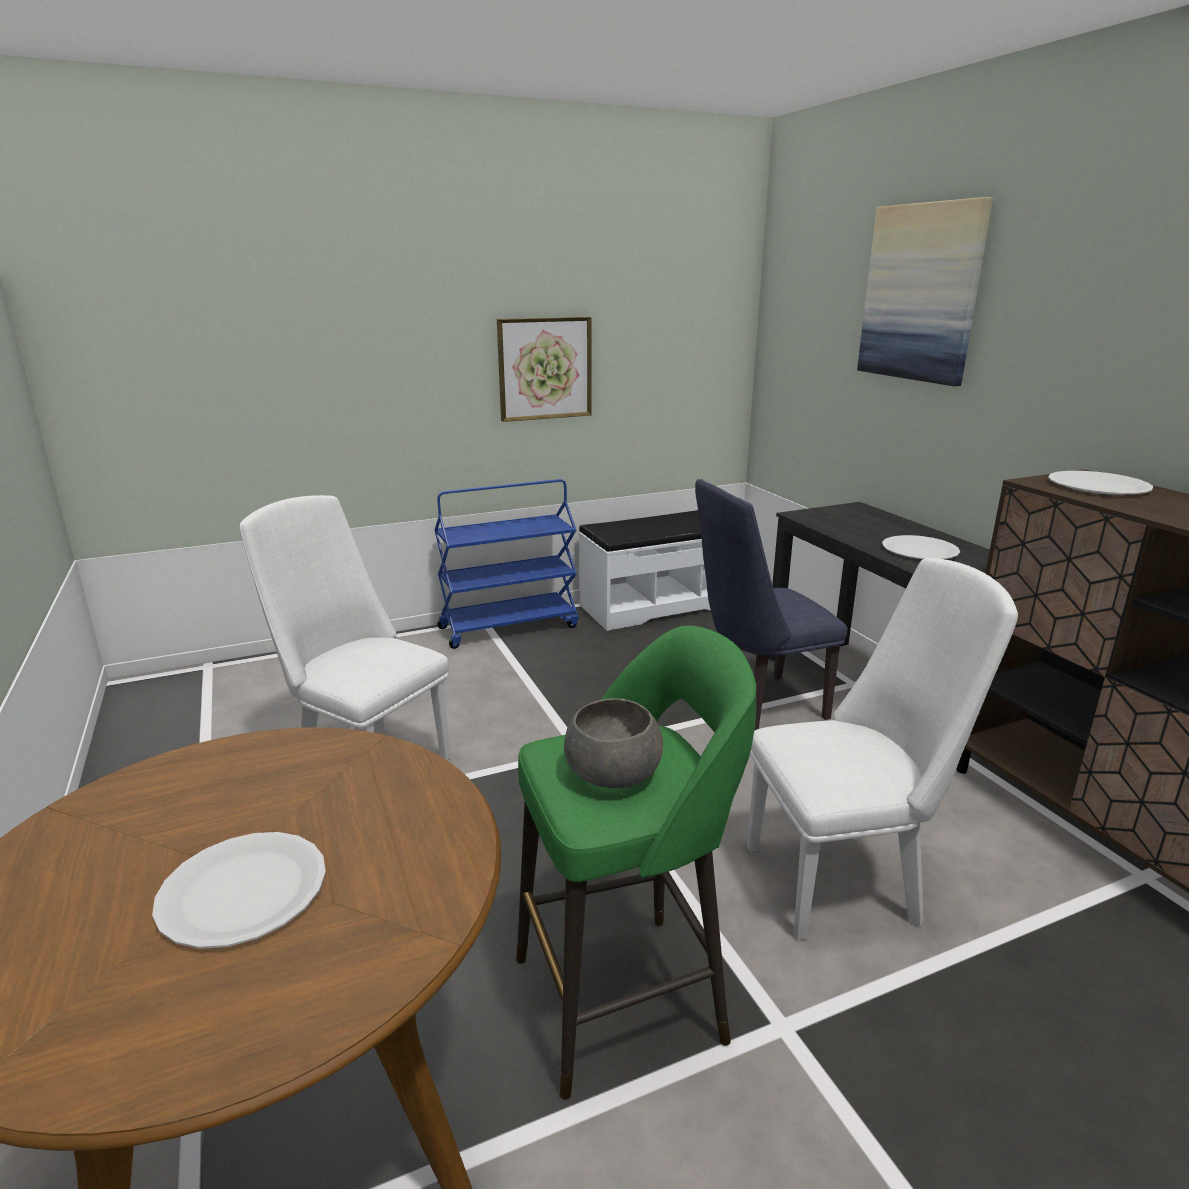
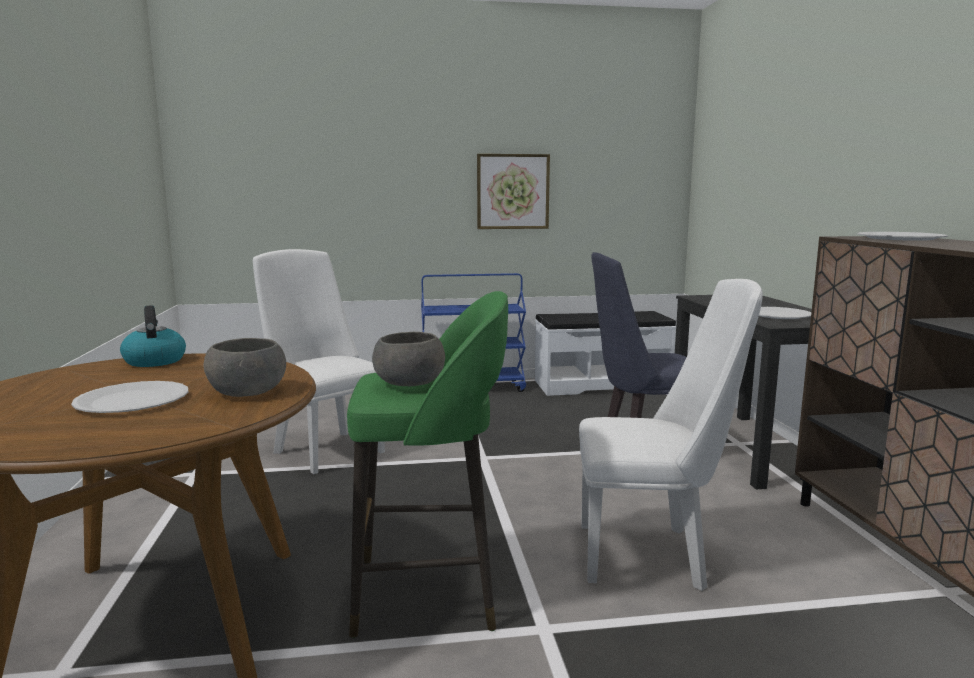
camera: 15 degrees right, 10 degrees down
picture [857,197,993,386] -> none
none -> kettle [120,305,186,367]
none -> grey bowl [204,338,286,397]

